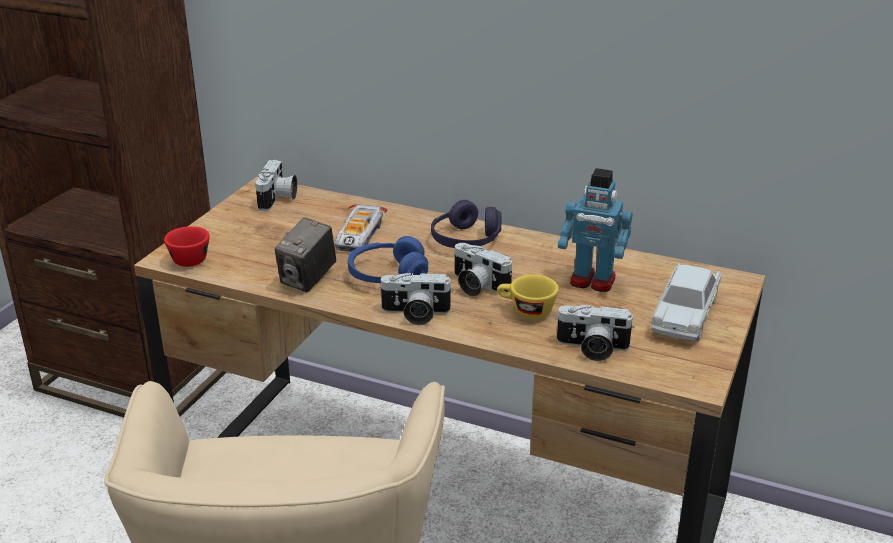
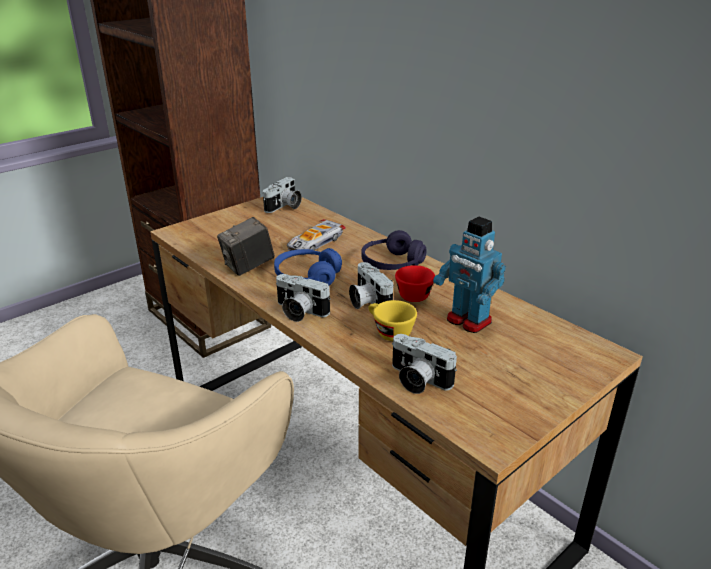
camera: 25 degrees right, 0 degrees up
red cup [164,226,209,267] -> red cup moved to [395,265,435,302]
white toy car [651,263,721,342] -> none

